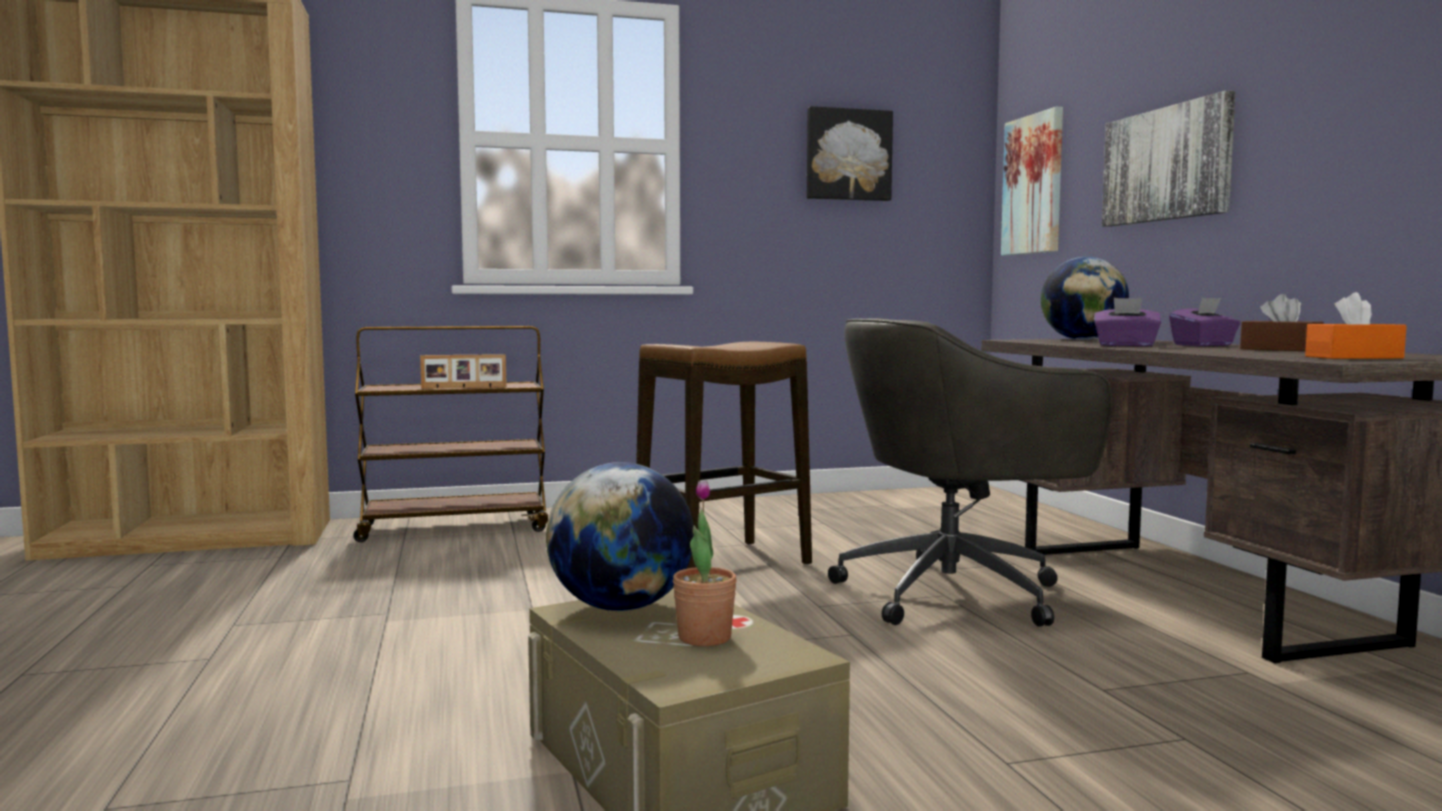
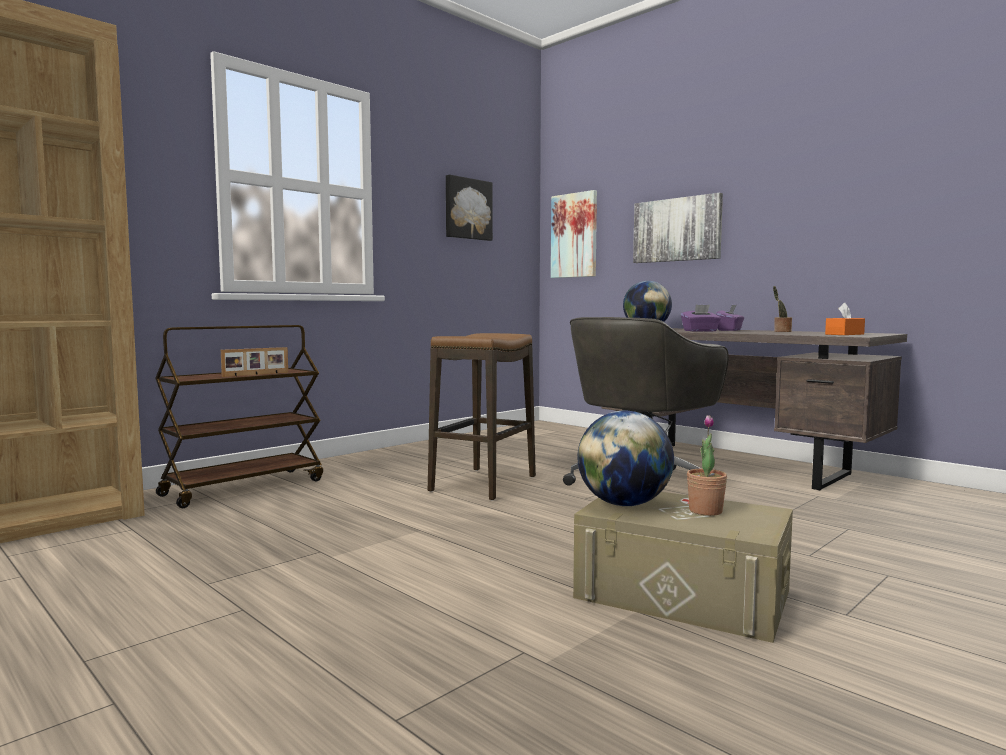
camera: 30 degrees left, 0 degrees up
brown tissue box [1240,294,1324,351] -> potted plant [773,286,792,332]

